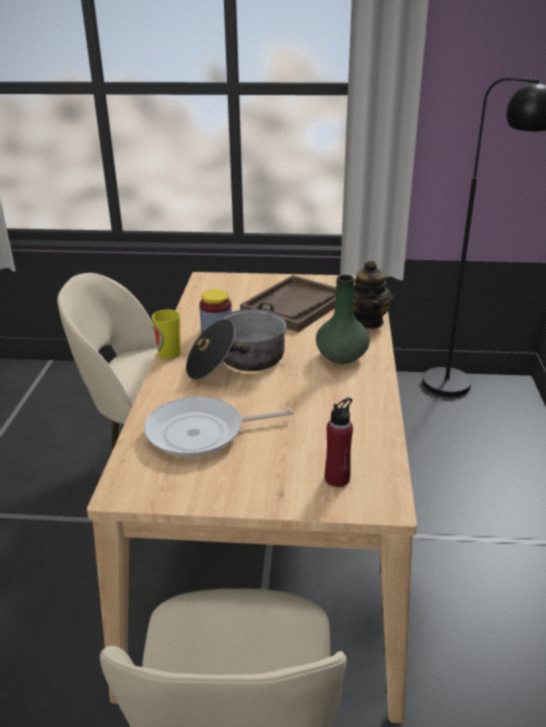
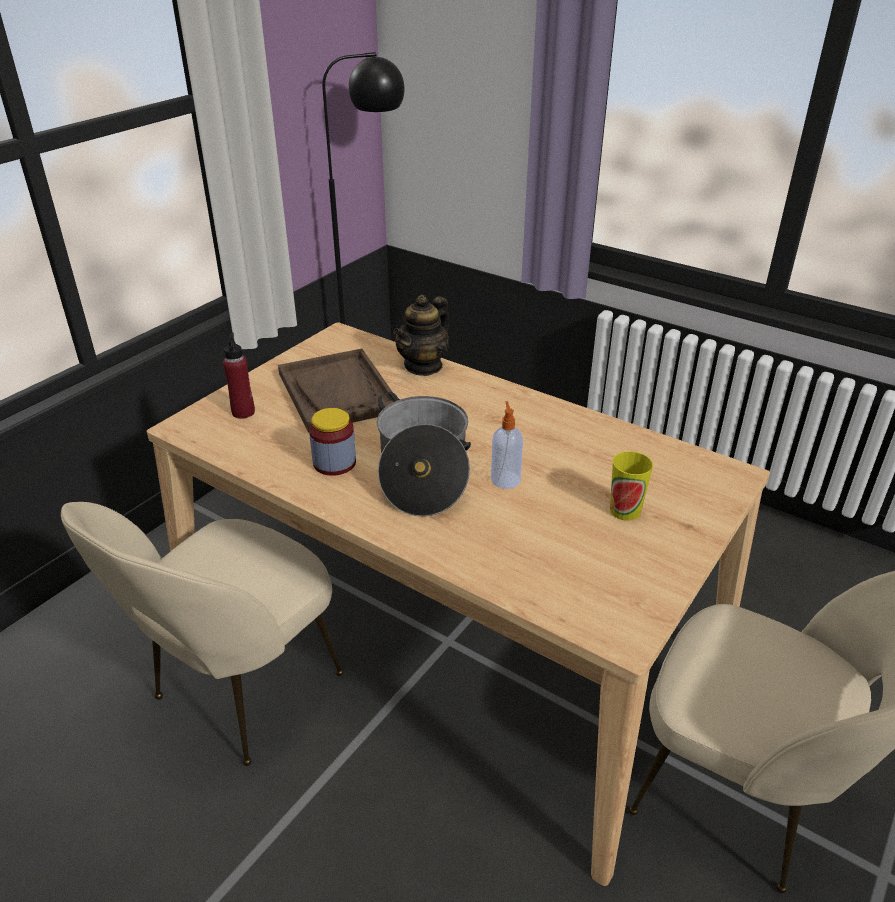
camera: 60 degrees left, 5 degrees up
frying pan [144,397,293,457] -> none
cup [152,310,181,359] -> cup moved to [610,451,653,521]
green vase [316,275,370,364] -> none
red bottle [325,398,353,487] -> red bottle moved to [223,333,255,419]
teapot [353,260,394,329] -> teapot turned 90 degrees clockwise [393,295,449,376]
none -> soap dispenser [491,401,523,489]

